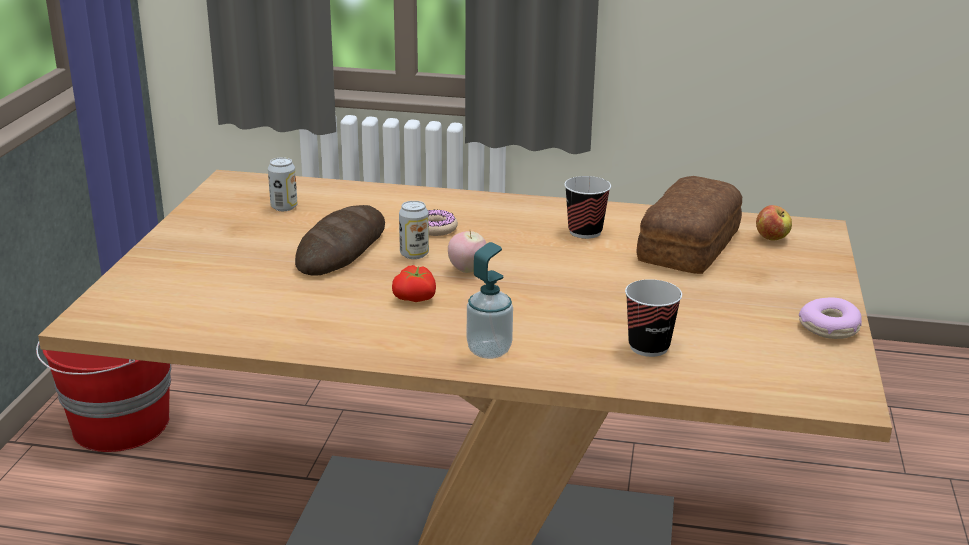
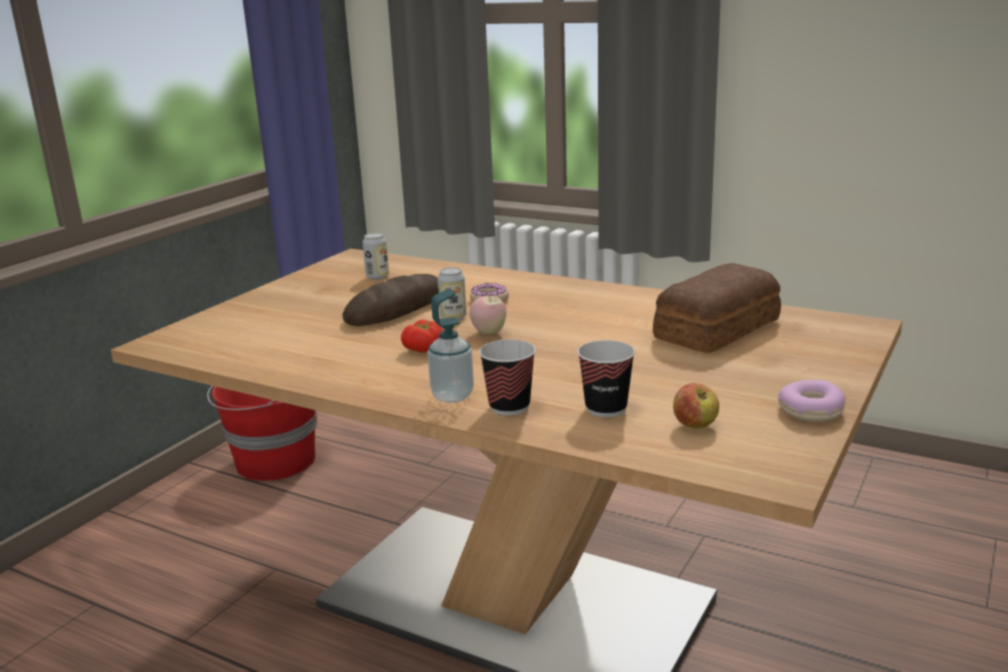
camera: 20 degrees right, 5 degrees down
cup [564,176,611,239] -> cup moved to [479,339,536,415]
apple [756,205,792,241] -> apple moved to [673,383,719,428]

